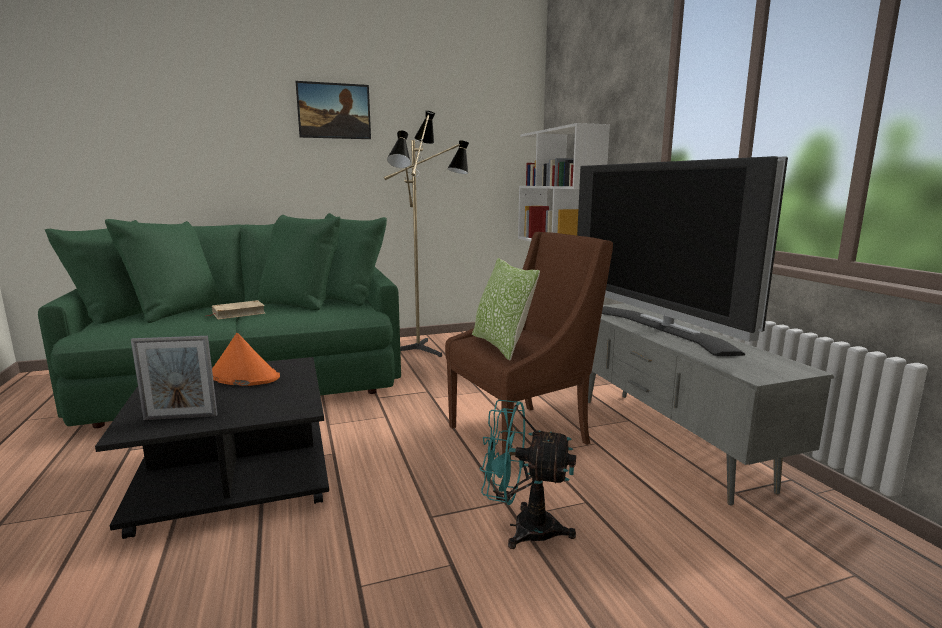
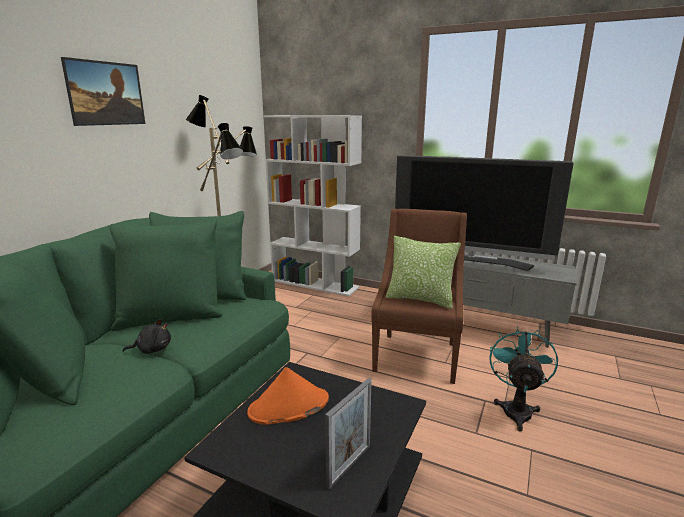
camera: 45 degrees left, 5 degrees up
beige book [207,300,266,320] -> black plush toy [123,318,171,354]
turquoise fan [479,400,576,549] -> turquoise fan turned 135 degrees clockwise [489,326,558,431]

